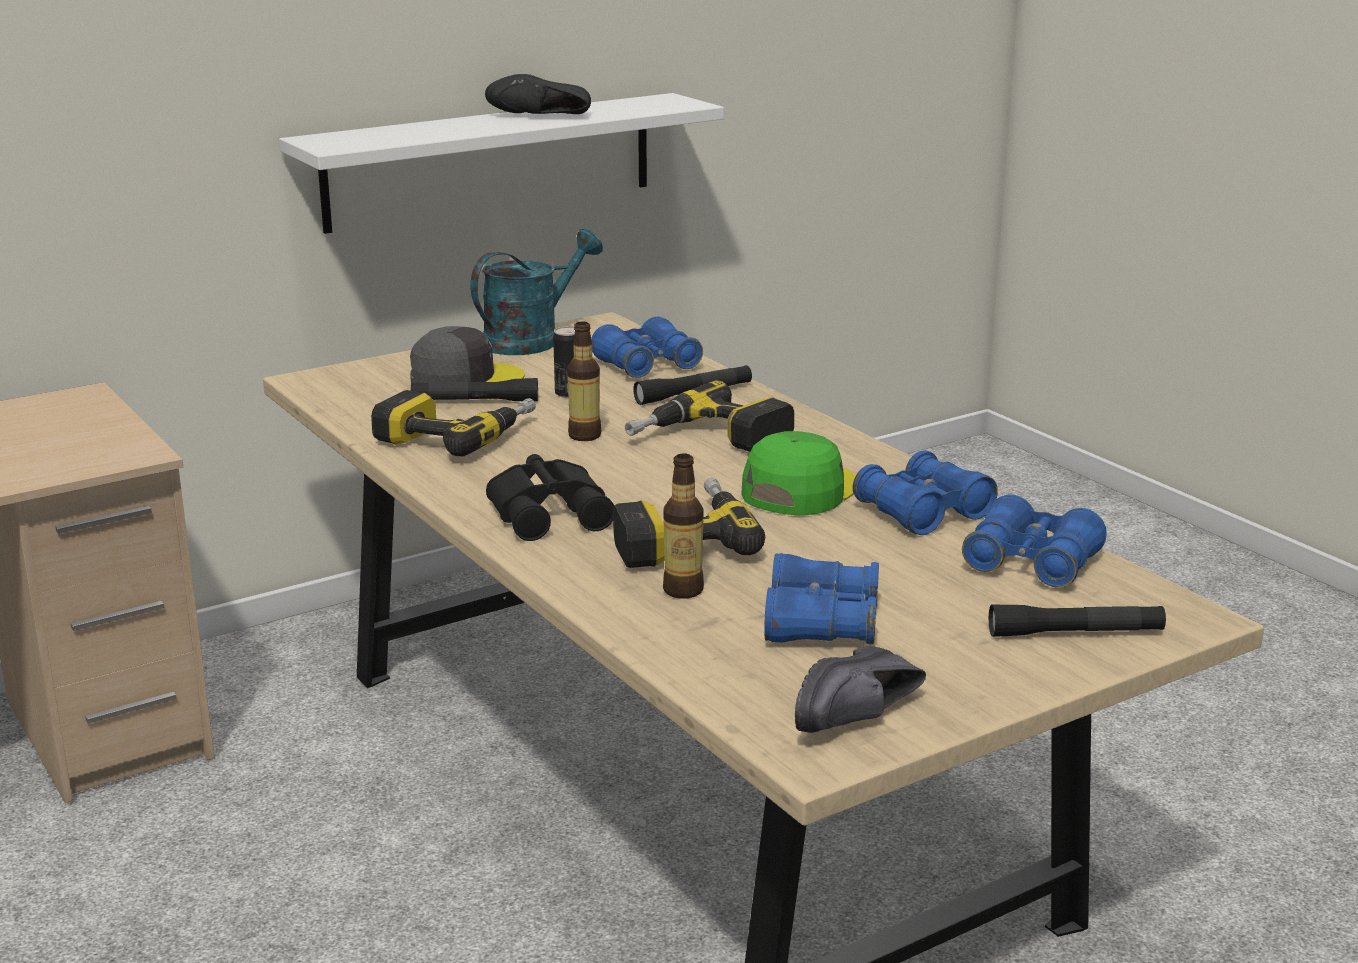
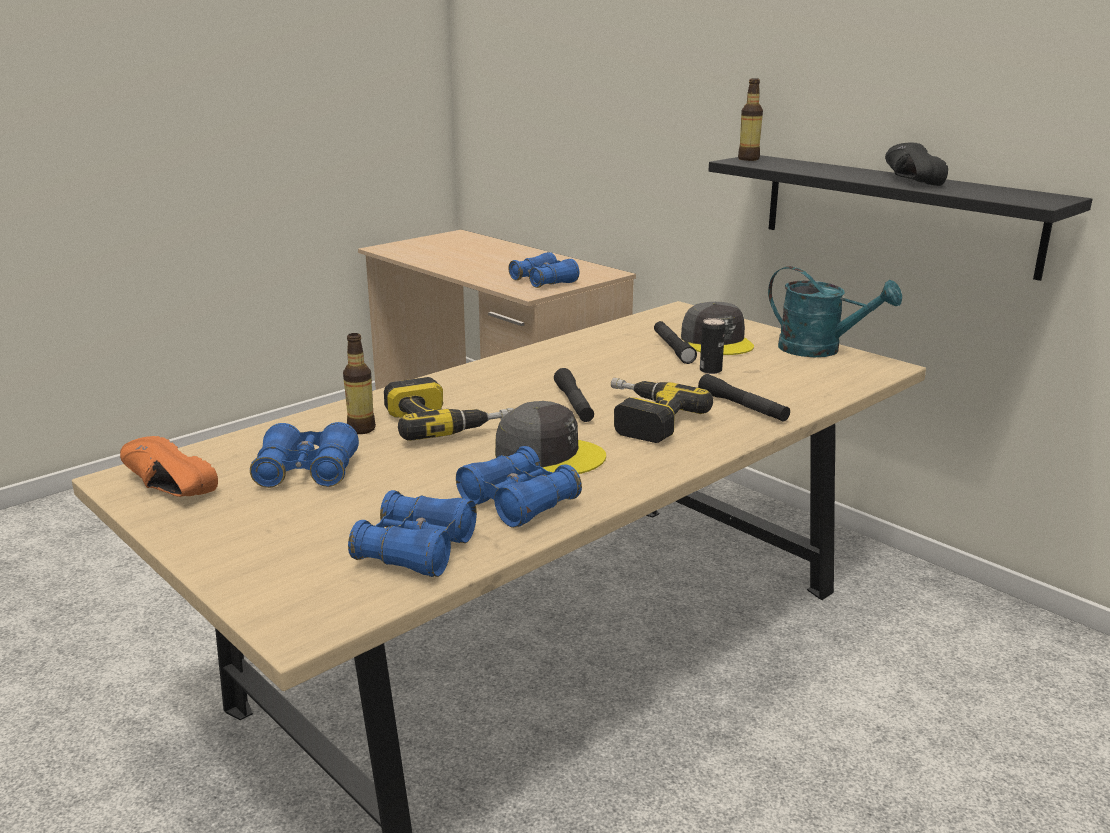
camera: 80 degrees right, 0 degrees up
white shelf [279,93,724,234] -> black shelf [708,155,1093,281]
power drill [371,390,536,457] -> none
black binoculars [486,454,614,541] -> none
bottle [567,322,601,441] -> bottle moved to [738,78,763,161]
blue binoculars [591,317,703,378] -> blue binoculars moved to [509,252,579,288]
green cap [741,431,855,516] -> grey cap [495,401,606,474]
black shoe [795,645,926,733] -> orange shoe [120,436,218,497]
black flashlight [989,605,1166,637] -> black flashlight moved to [554,368,594,422]

